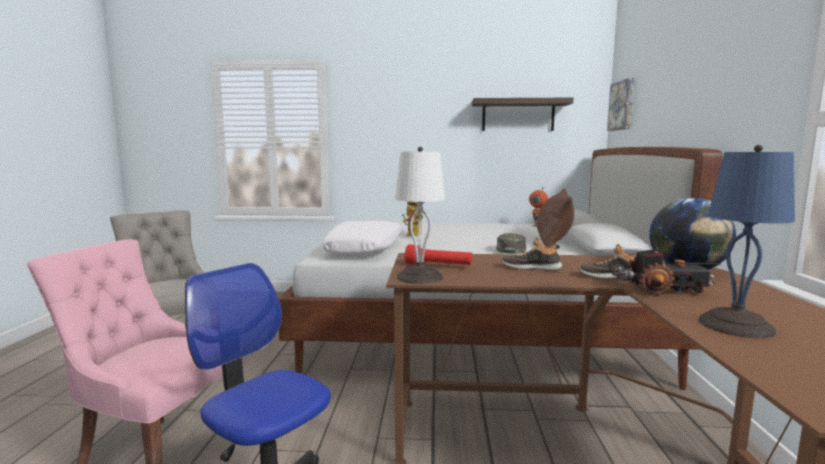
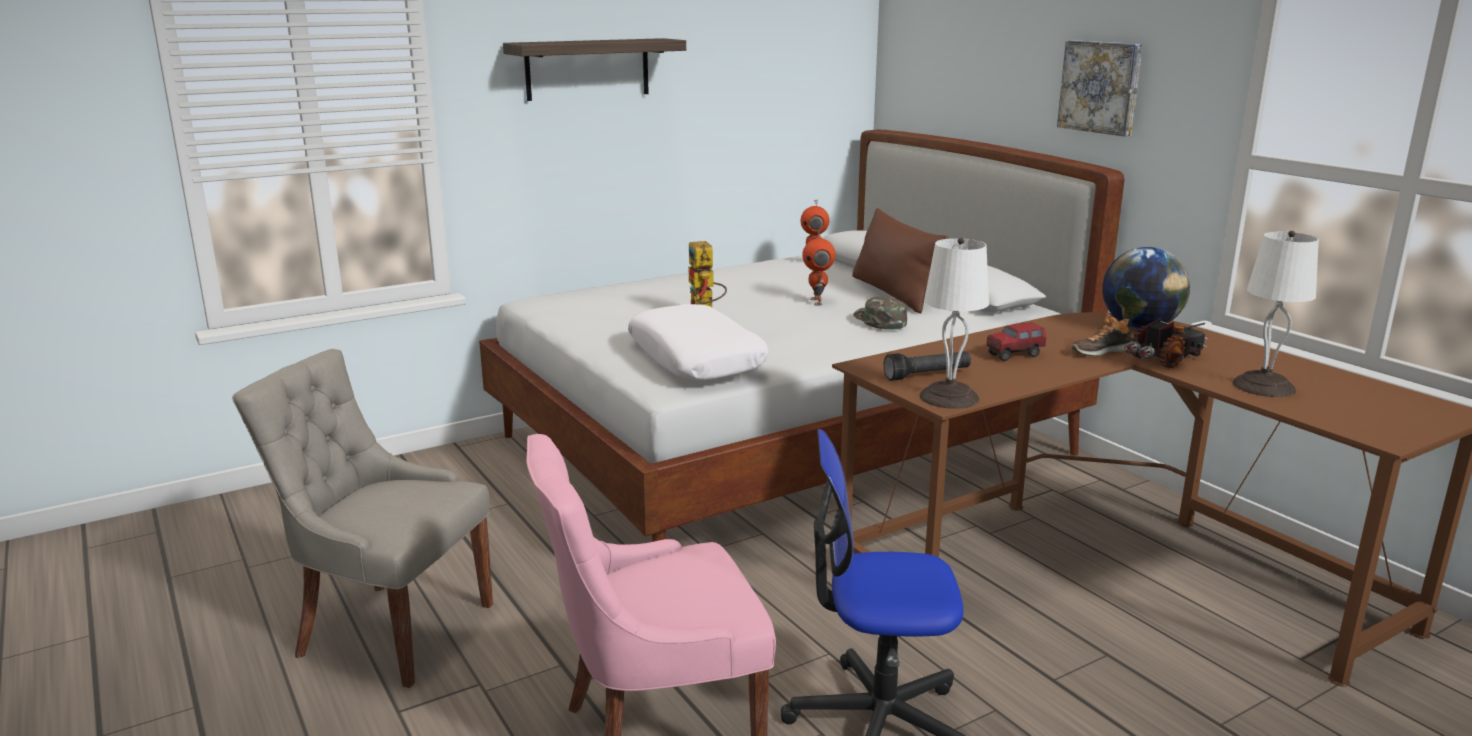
camera: 35 degrees left, 10 degrees up
red flashlight [405,244,472,265] -> black flashlight [884,351,971,381]
shelf [472,98,573,131] -> shelf moved to [503,38,686,101]
shoe [501,237,562,270] -> toy truck [987,322,1046,361]
picture [607,78,635,131] -> picture moved to [1057,40,1143,136]
blue table lamp [698,145,795,338] -> white table lamp [1232,231,1319,397]
none -> toy robot [802,230,836,306]

